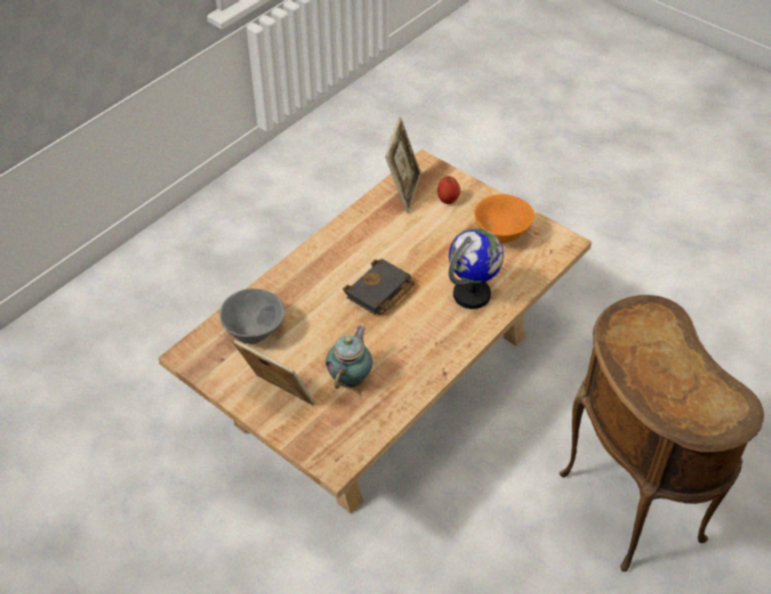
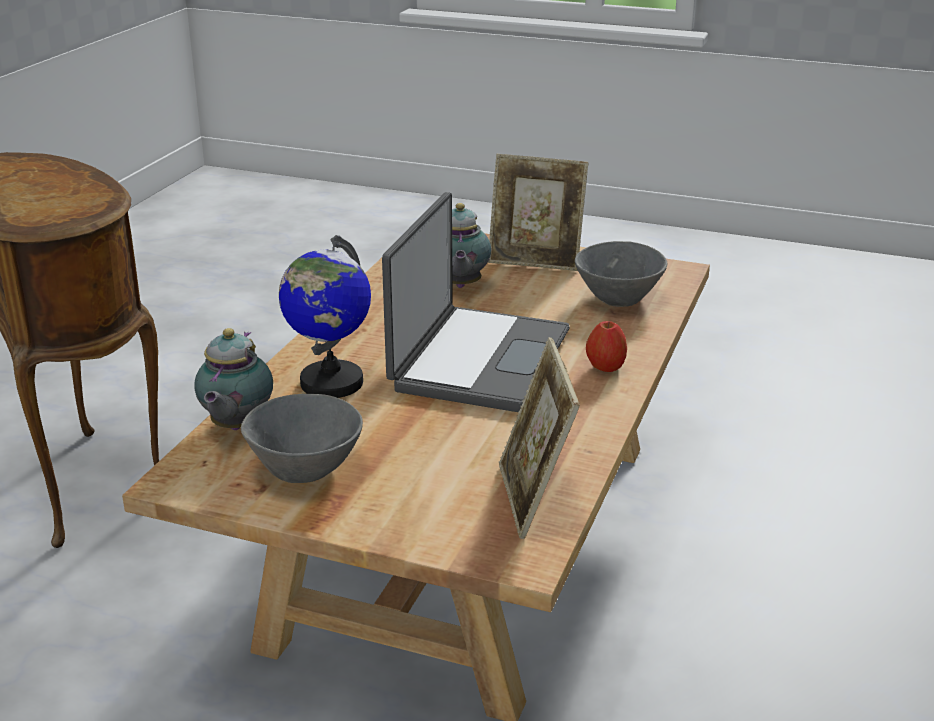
camera: 160 degrees right, 20 degrees down
black book [343,259,415,315] -> laptop [382,192,570,412]
apple [437,176,461,204] -> apple moved to [586,321,627,372]
orange bowl [474,194,535,243] -> grey bowl [241,394,363,483]
none -> teapot [194,328,273,430]

